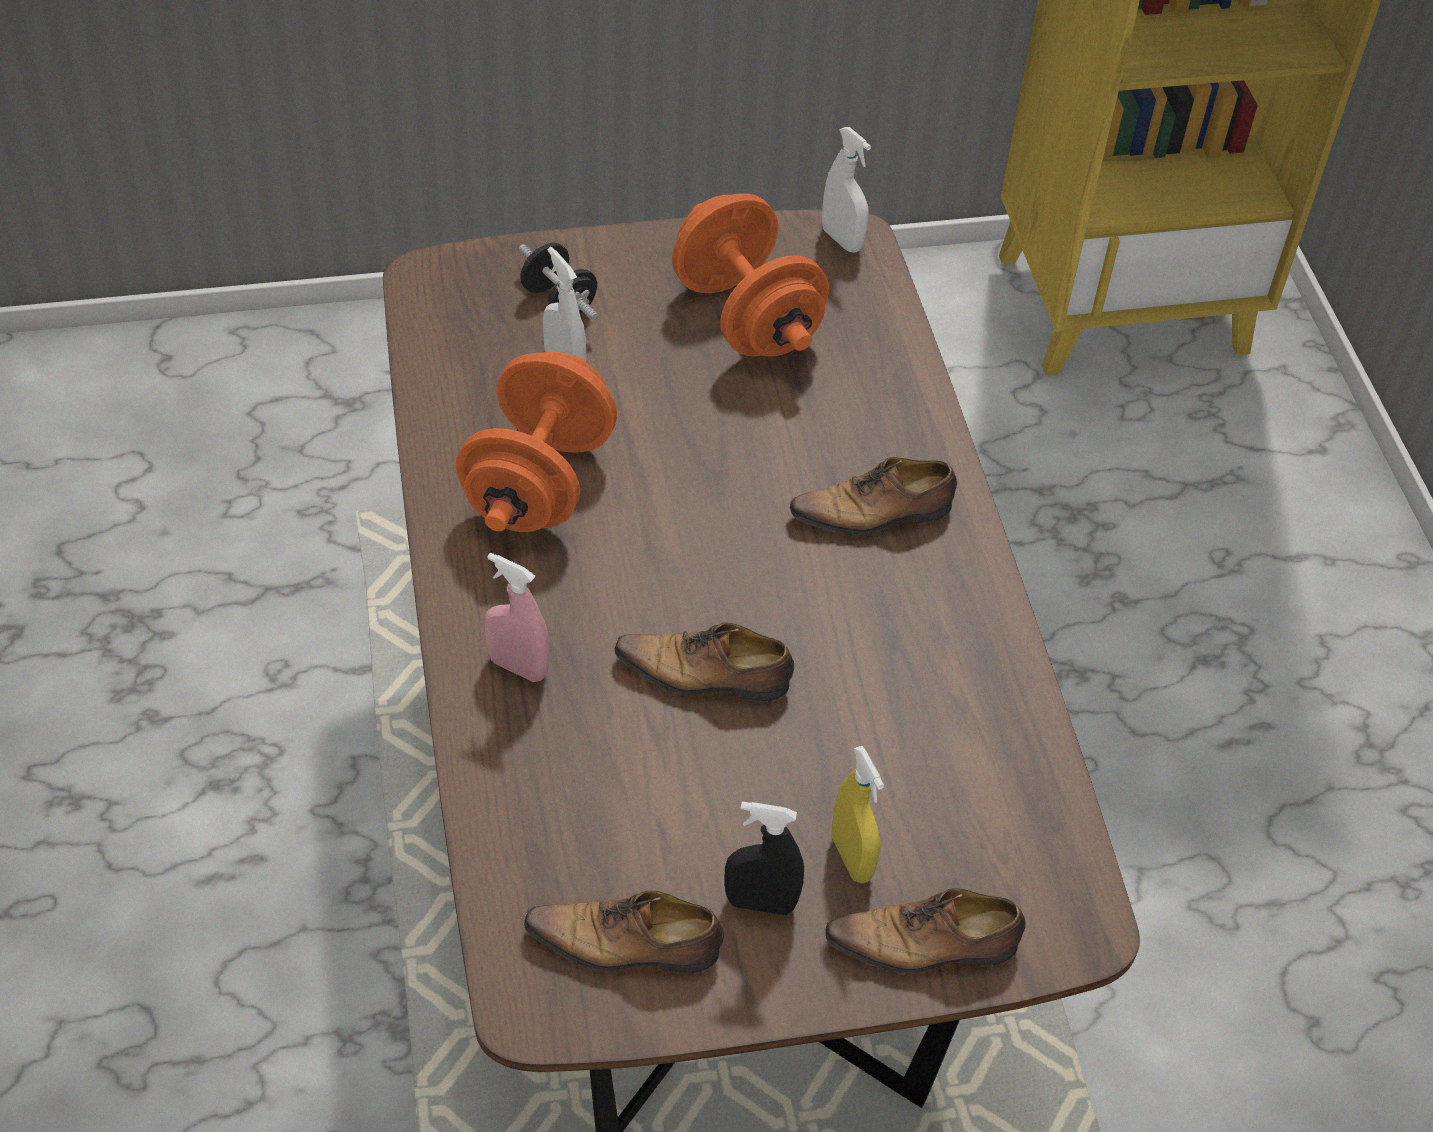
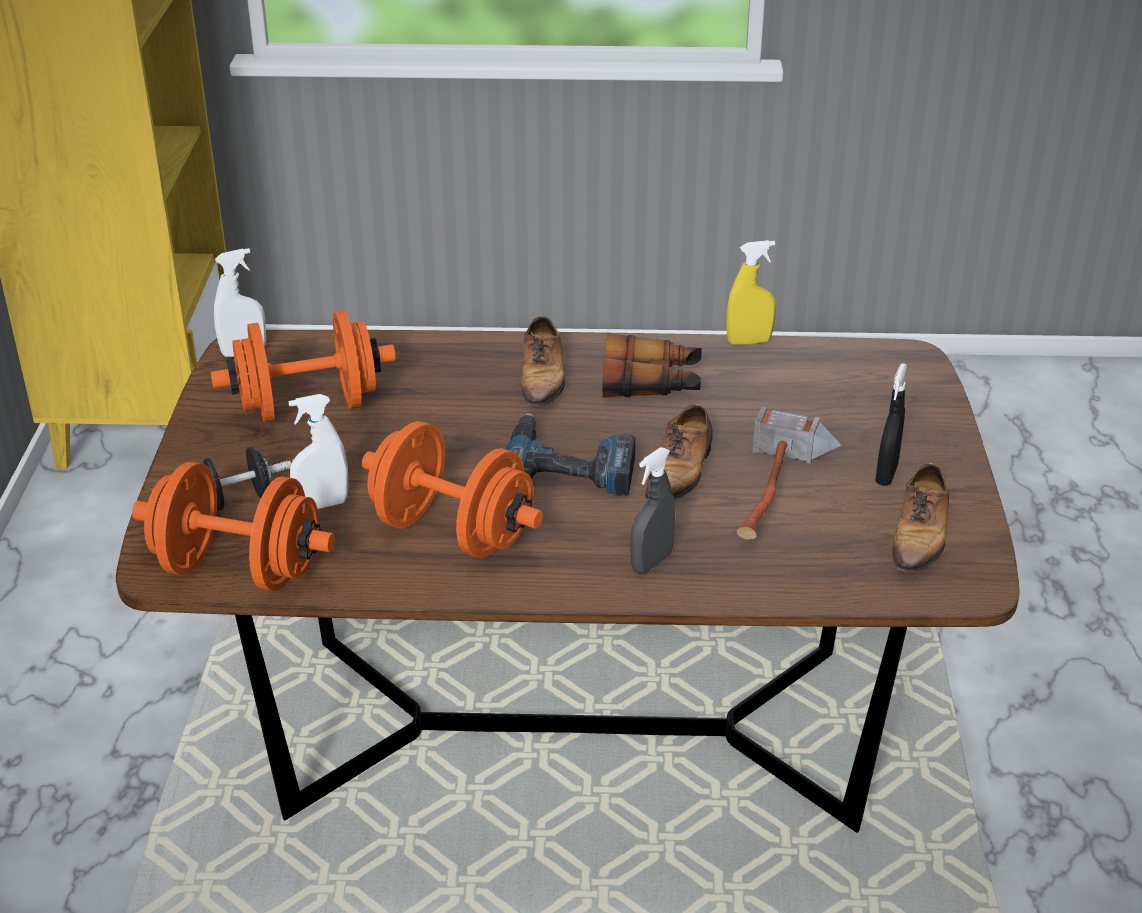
camera: 75 degrees left, 15 degrees down
pink spray bottle [484,553,550,682] -> grey spray bottle [630,447,675,574]
shoe [824,888,1026,974] -> none
yellow spray bottle [832,746,884,883] -> yellow spray bottle moved to [726,240,776,345]
none -> orange dumbbell [132,462,335,591]
none -> power drill [506,413,636,496]
none -> binoculars [602,333,702,397]
none -> hammer [737,406,841,540]

